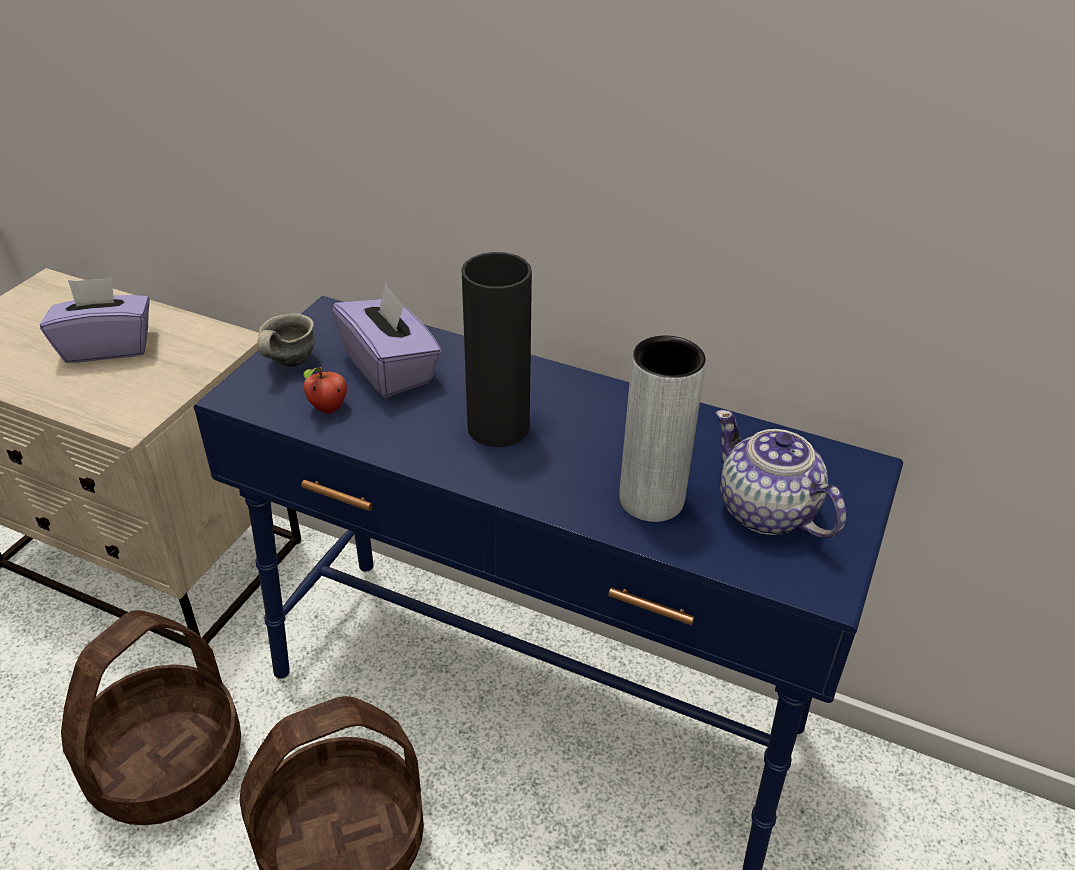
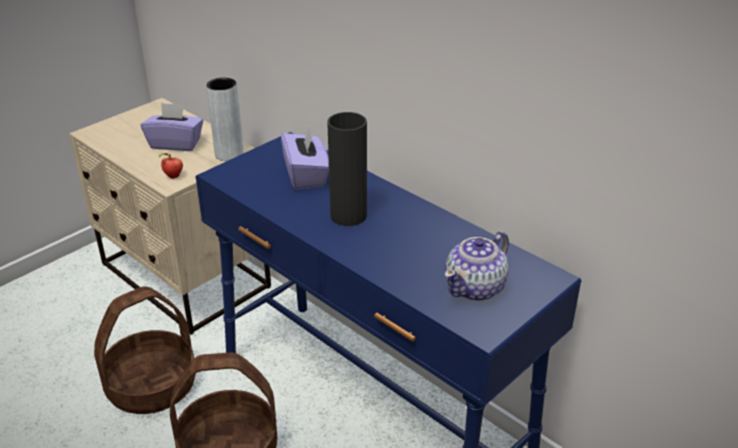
camera: 20 degrees right, 5 degrees down
grey mug [258,314,315,367] -> none
apple [303,367,347,414] -> apple moved to [159,153,183,179]
grey vase [619,335,706,522] -> grey vase moved to [206,78,244,162]
teapot [716,410,847,538] -> teapot turned 120 degrees counterclockwise [445,231,509,301]

